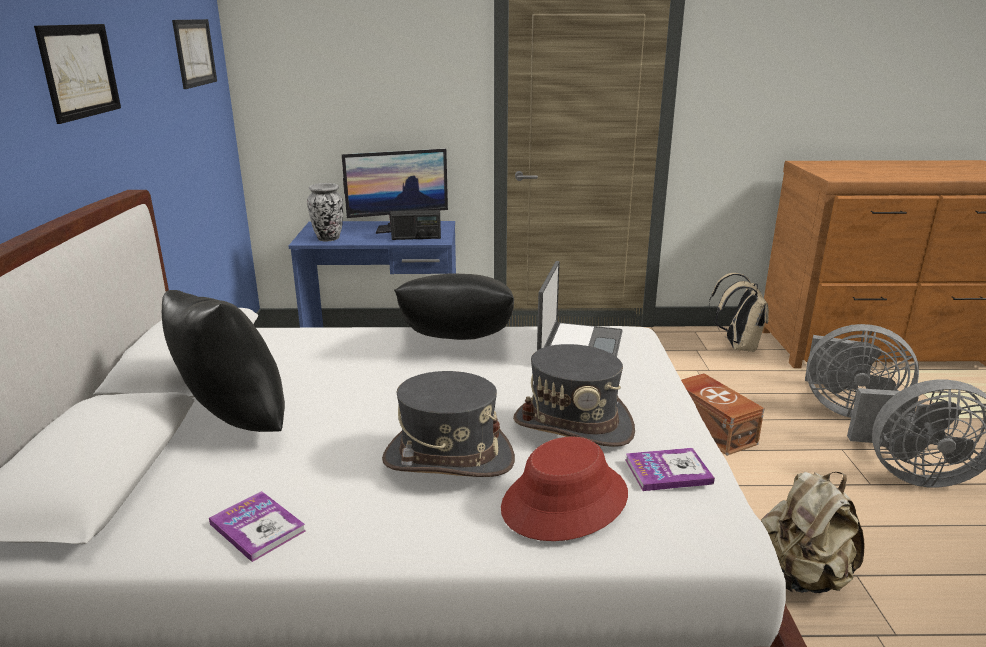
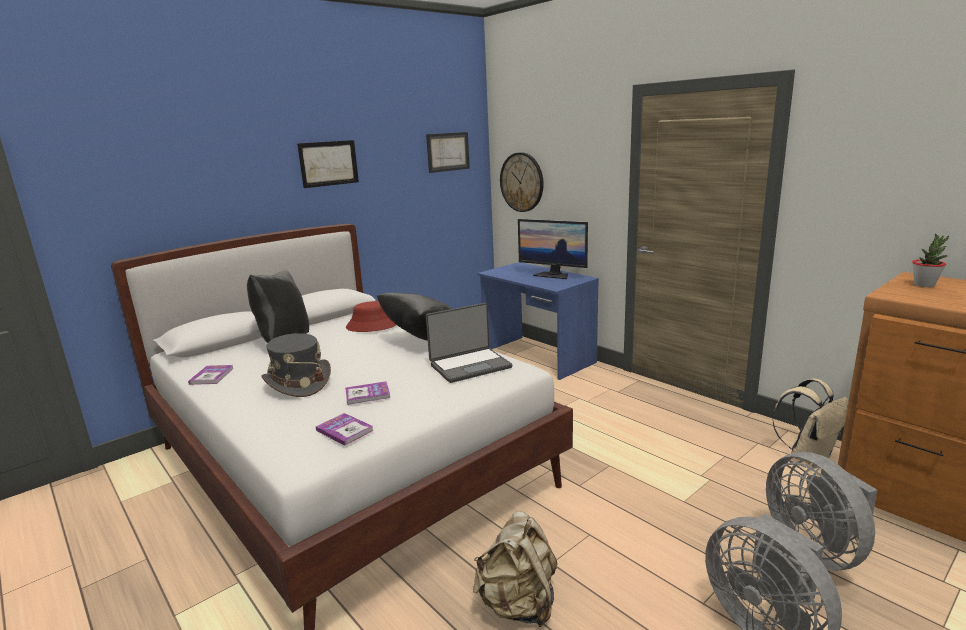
camera: 50 degrees right, 5 degrees down
vase [307,183,343,242] -> none
radio [390,210,441,240] -> none
red hat [501,437,628,541] -> red hat moved to [346,301,396,332]
grey hat [513,344,635,447] -> book [345,381,390,405]
brown storage box [681,373,765,456] -> none
none -> wall clock [500,152,543,212]
none -> potted plant [912,234,949,287]

